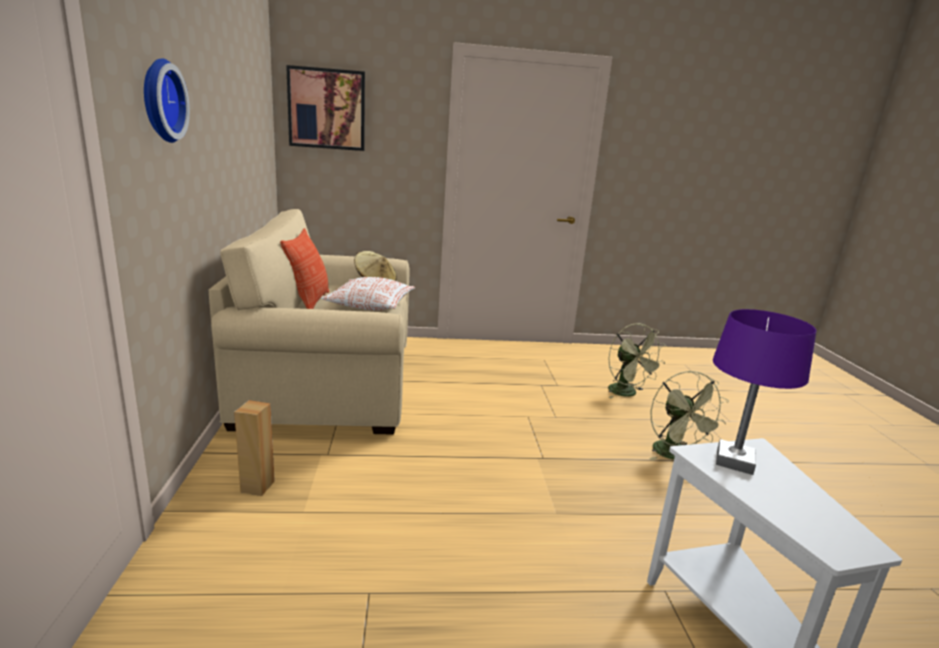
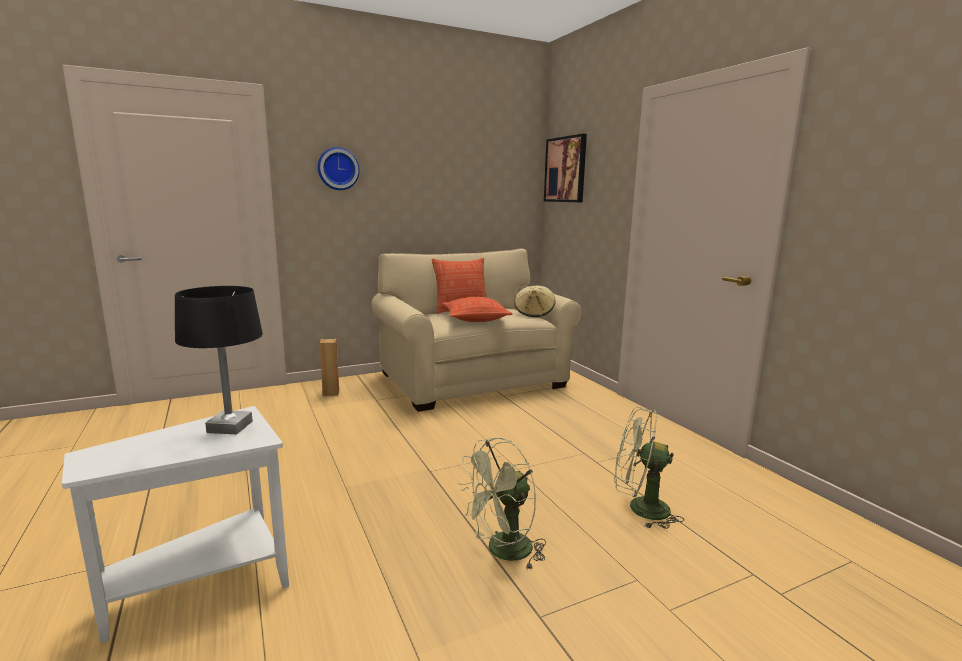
camera: 70 degrees right, 5 degrees down
white pillow [321,277,415,311] -> orange pillow [442,297,512,322]
green fan [608,323,665,398] -> green fan turned 60 degrees clockwise [615,407,684,529]
purple table lamp [713,309,816,475] -> black table lamp [175,286,263,434]

